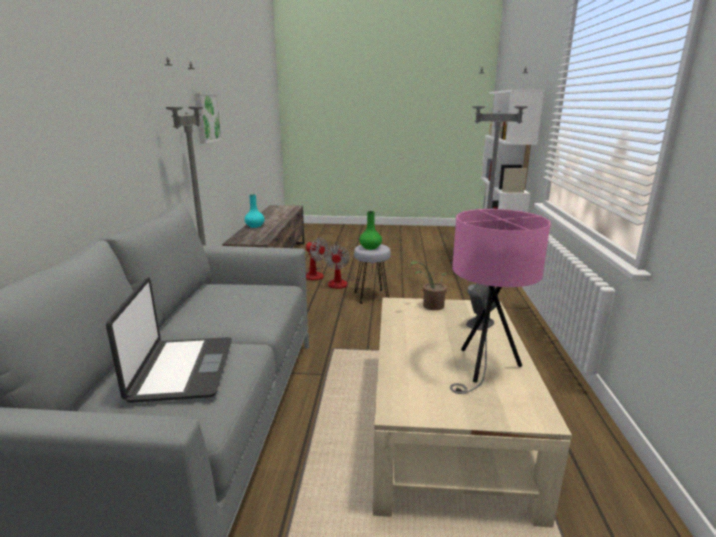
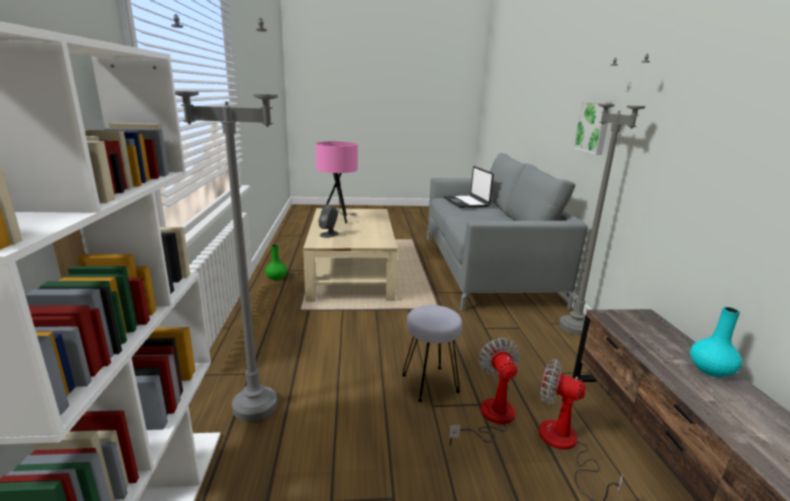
camera: 170 degrees right, 0 degrees up
picture [194,93,222,144] -> picture moved to [572,101,612,155]
green vase [359,211,382,250] -> green vase moved to [265,244,287,280]
potted plant [410,261,447,310] -> none

